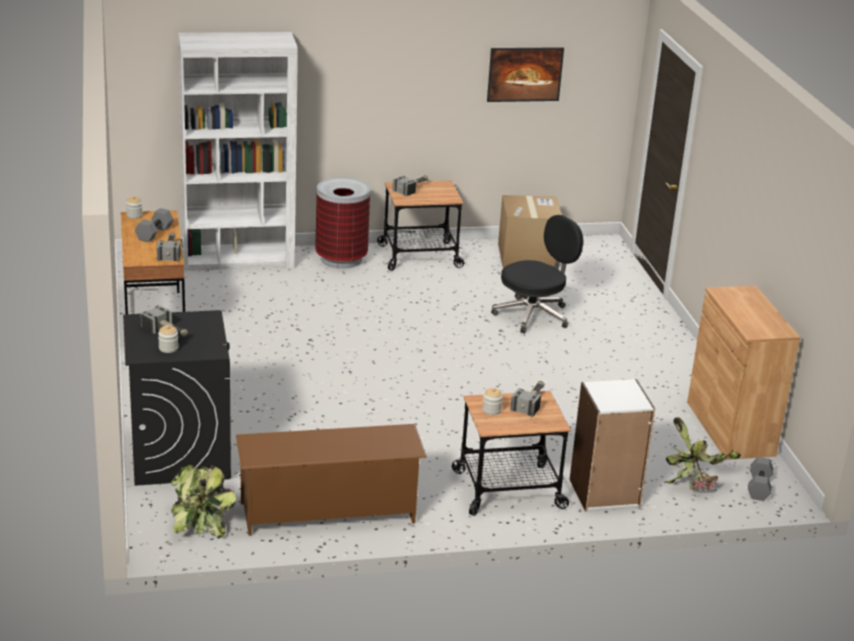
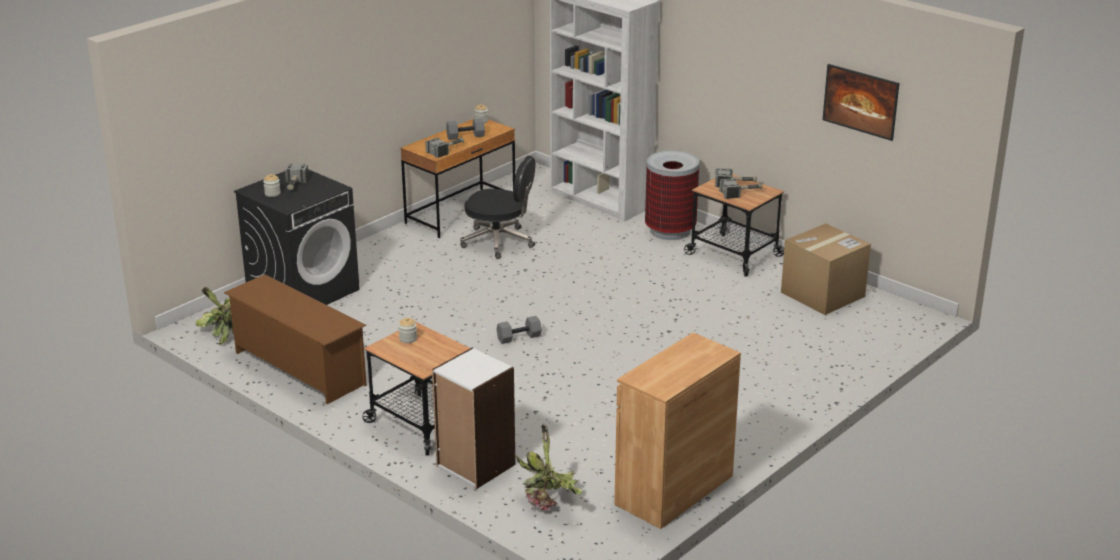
camera: 55 degrees right, 0 degrees up
black office chair [491,215,583,333] -> black office chair moved to [460,156,535,259]
hammer [510,381,545,417] -> hammer moved to [719,178,762,199]
grey dumbbell [748,457,773,501] -> grey dumbbell moved to [496,316,542,344]

